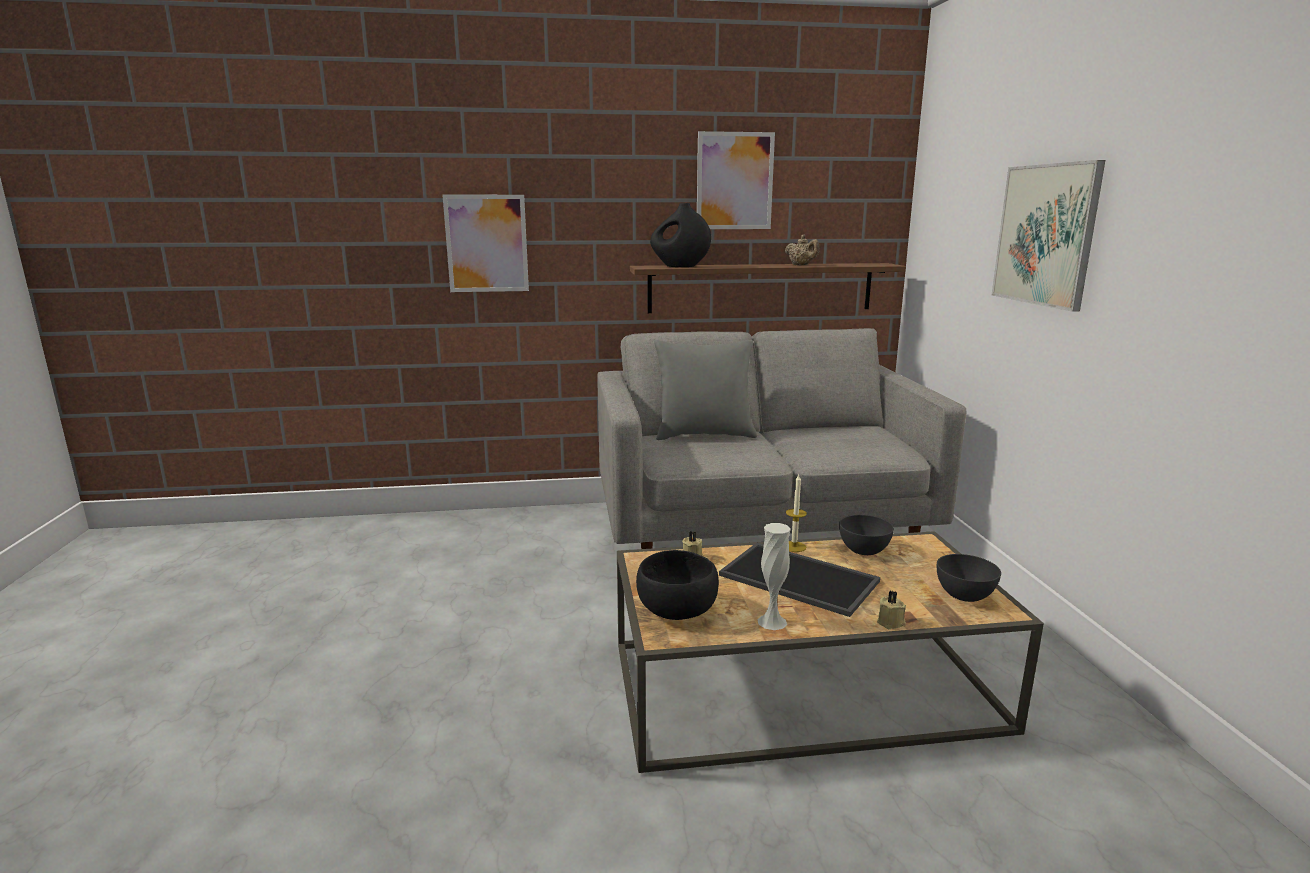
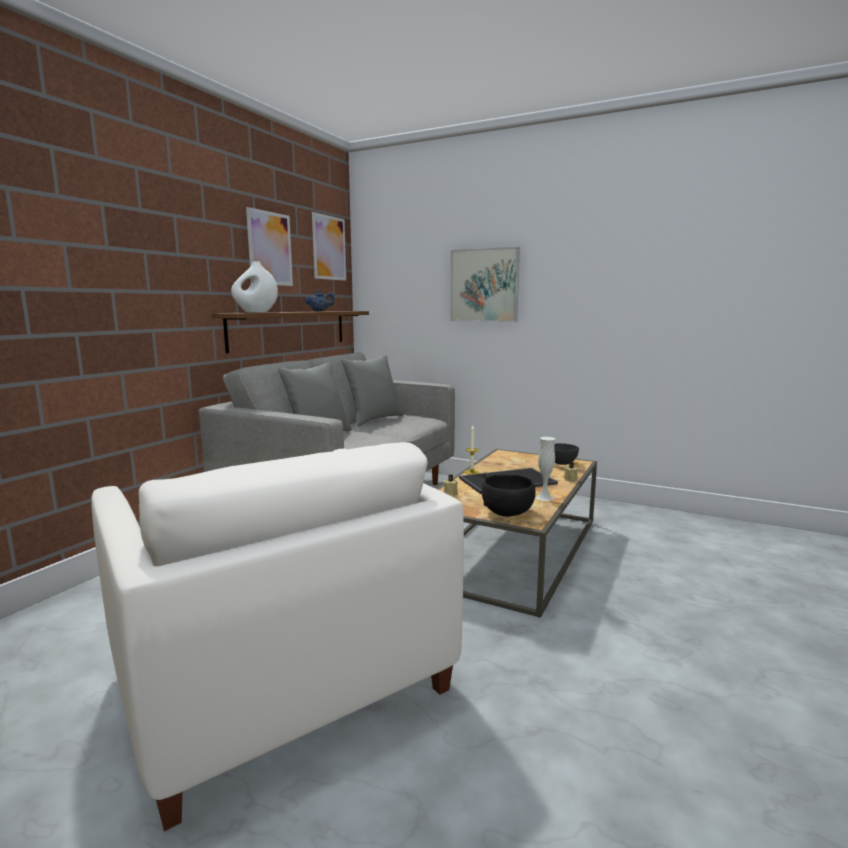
camera: 55 degrees left, 5 degrees down
picture [443,195,529,292] -> picture moved to [312,212,346,281]
black vase [650,203,711,267] -> white vase [231,262,278,313]
beige teapot [785,235,819,265] -> blue teapot [305,290,335,312]
grey bowl [839,515,894,555] -> none
none -> white armchair [91,442,464,831]
none -> grey pillow [341,355,404,426]

